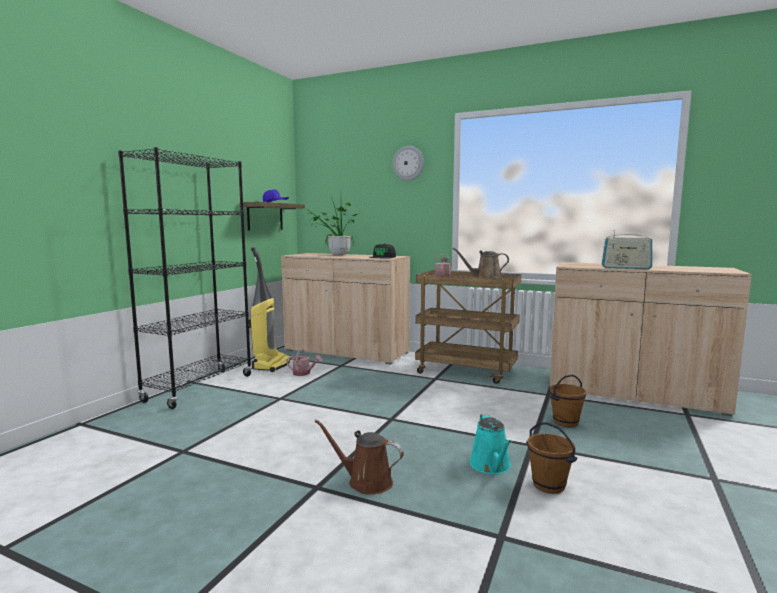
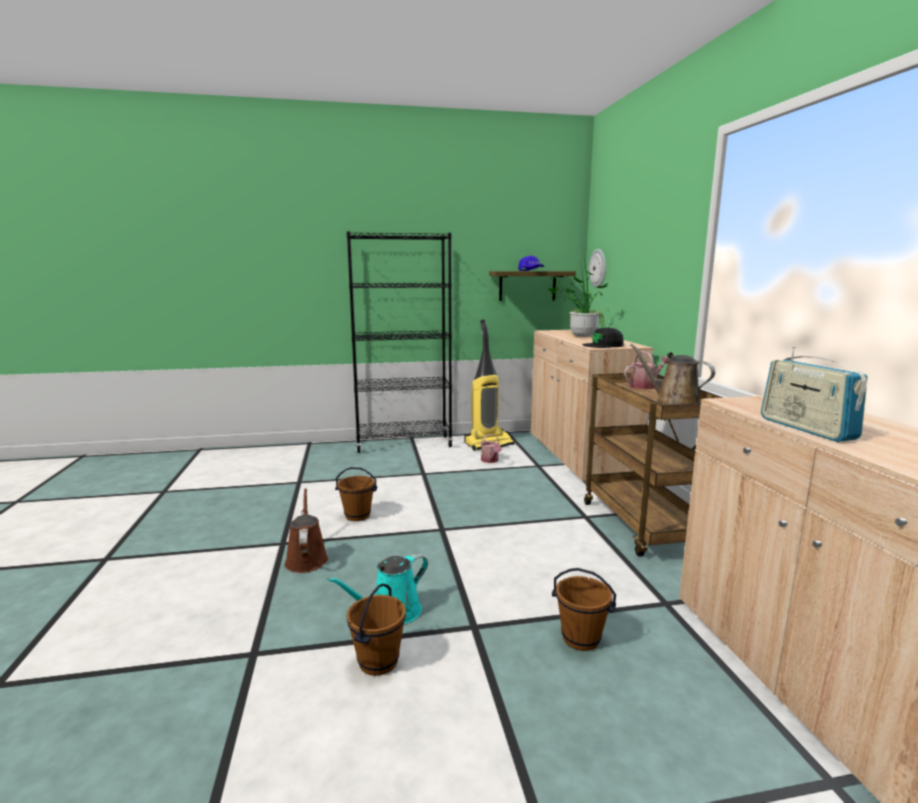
camera: 55 degrees right, 5 degrees up
wall clock [393,146,424,181] -> wall clock moved to [589,249,606,288]
none -> brown bucket [335,467,377,521]

